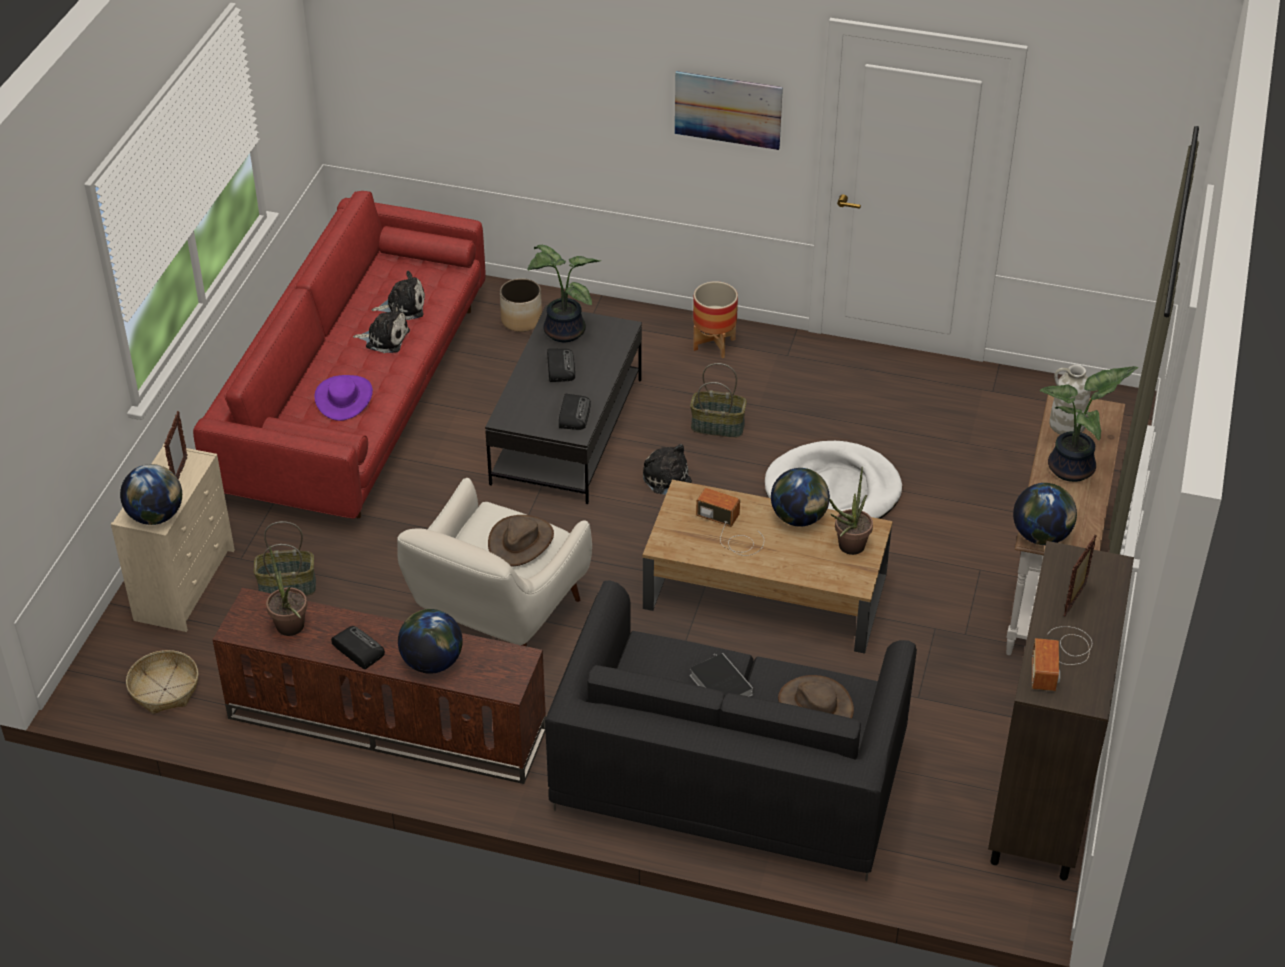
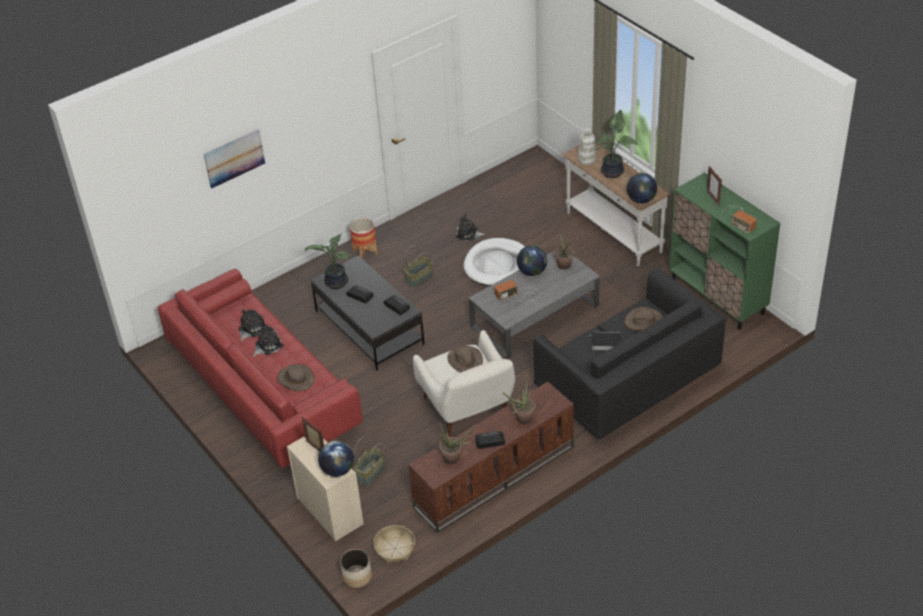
camera: 50 degrees left, 0 degrees up
purple hat [314,375,373,421] -> brown hat [277,364,315,391]
globe [398,609,463,674] -> potted plant [503,374,535,424]
planter [500,278,542,332] -> planter moved to [340,549,372,588]
plush toy [643,444,692,495] -> plush toy moved to [455,213,486,241]
brown coffee table [643,480,893,654] -> grey coffee table [469,250,600,359]
picture [675,71,783,150] -> picture moved to [204,129,265,189]
brown cabinet [988,541,1134,881] -> green cabinet [669,173,780,329]

